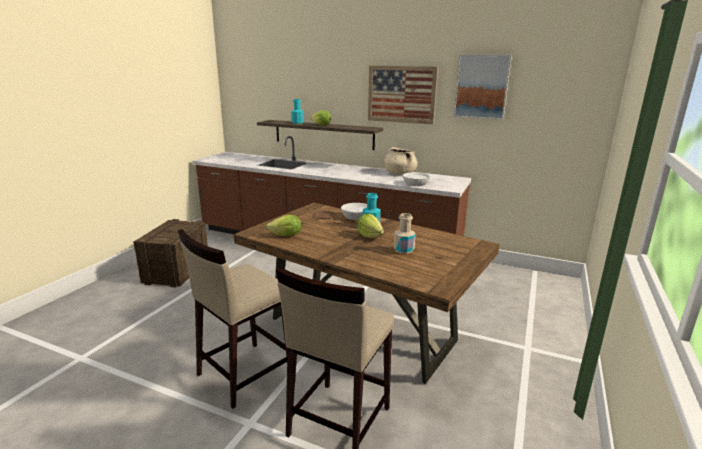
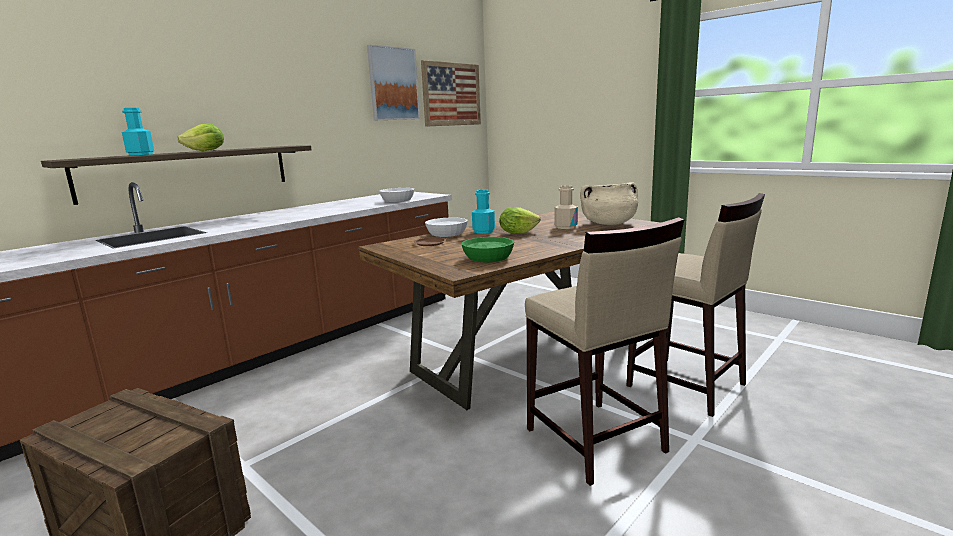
camera: 70 degrees left, 5 degrees down
lettuce [266,215,301,236] -> green bowl [462,237,514,262]
picture [368,65,438,124] -> picture moved to [421,60,481,127]
beige cooking pot [384,147,418,175] -> beige cooking pot moved to [580,182,638,225]

